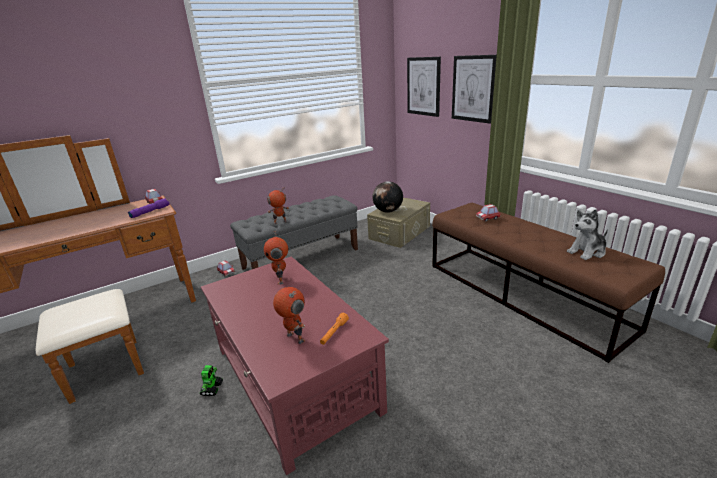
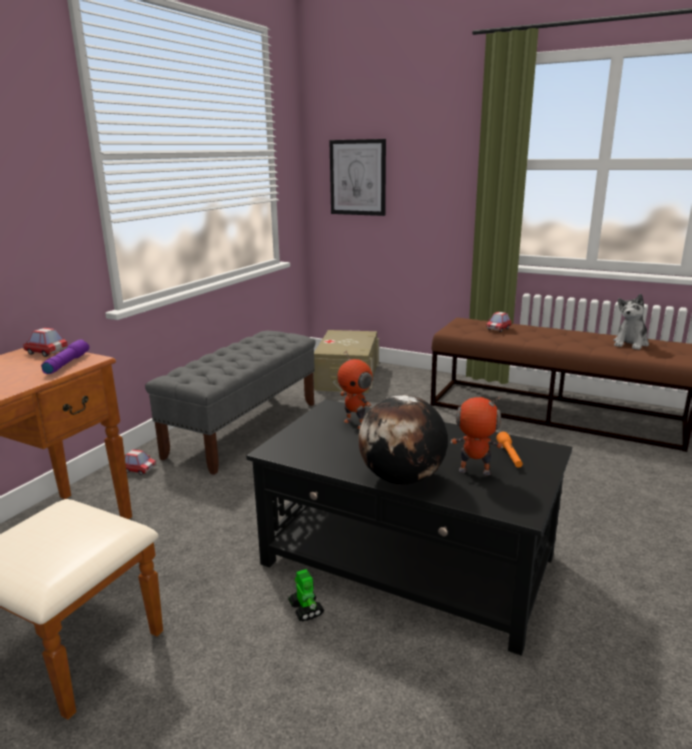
camera: 30 degrees left, 5 degrees down
red coffee table [201,256,389,475] -> black coffee table [246,399,572,656]
toy robot [267,187,289,224] -> none
globe [372,181,403,213] -> globe moved to [358,395,448,485]
picture [452,55,497,124] -> none

